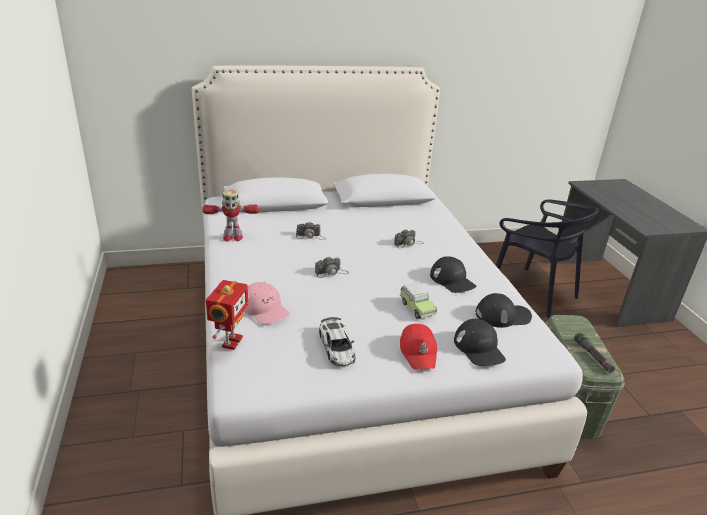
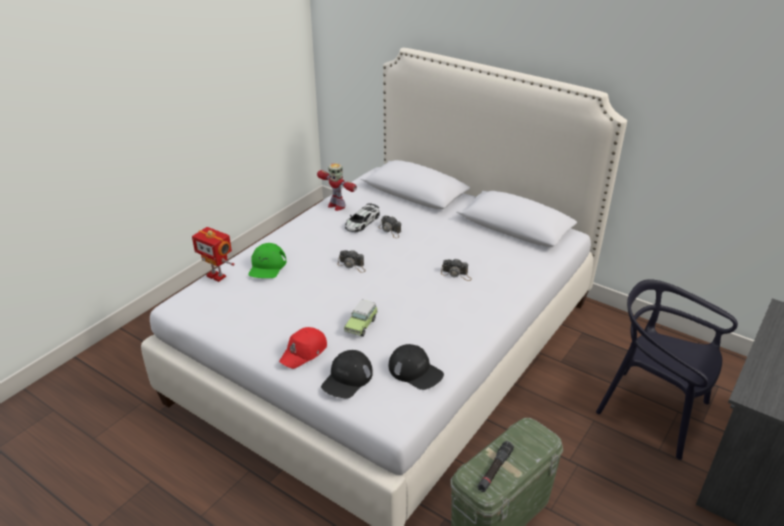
camera: 50 degrees right, 5 degrees up
toy robot [206,280,248,350] -> toy robot turned 60 degrees clockwise [192,227,234,282]
pink cap [243,282,290,324] -> green cap [248,243,286,278]
toy car [319,317,356,366] -> toy car moved to [345,203,380,232]
black cap [430,256,476,293] -> none
black chair [496,200,599,318] -> black chair turned 120 degrees clockwise [596,279,738,460]

